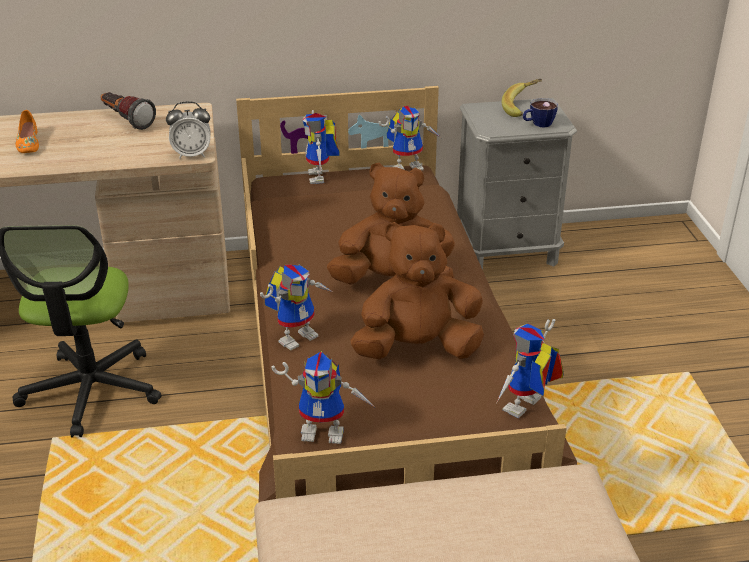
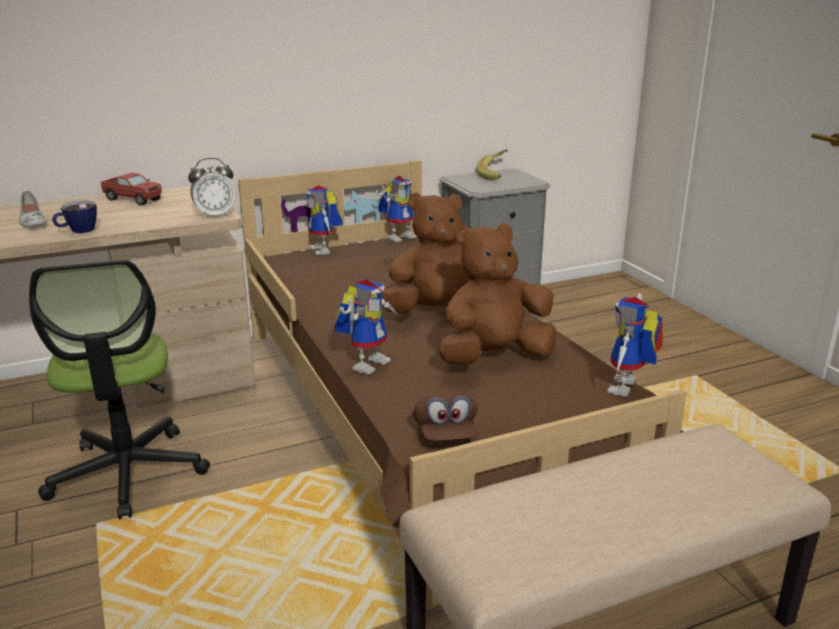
camera: 15 degrees left, 10 degrees down
orange shoe [15,110,39,153] -> white shoe [19,190,46,227]
flashlight [101,92,156,130] -> toy truck [101,173,162,205]
toy robot [272,351,376,444] -> brown cap [413,391,477,441]
cup [523,98,558,128] -> cup moved to [52,201,97,233]

